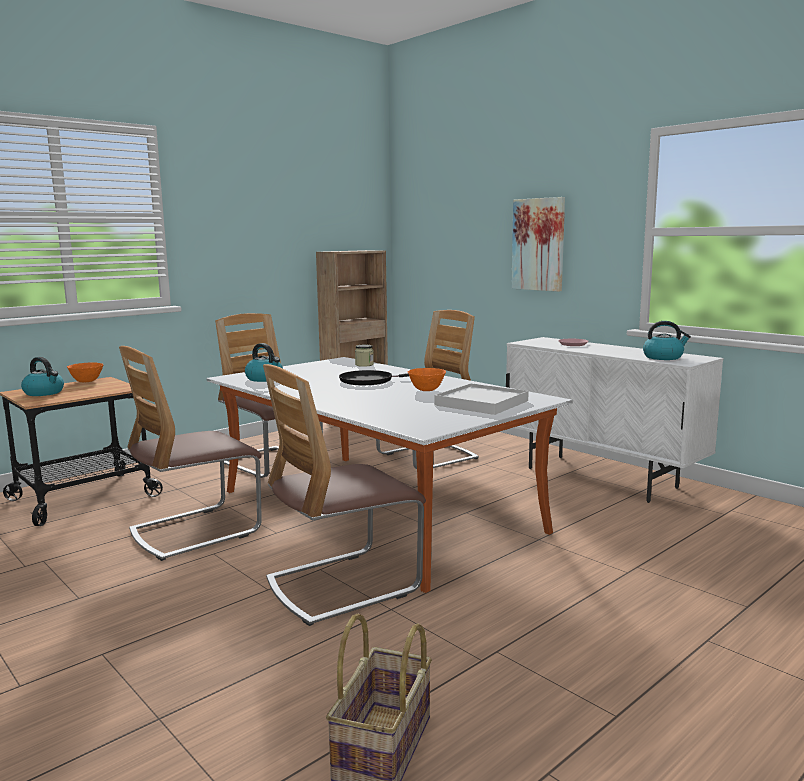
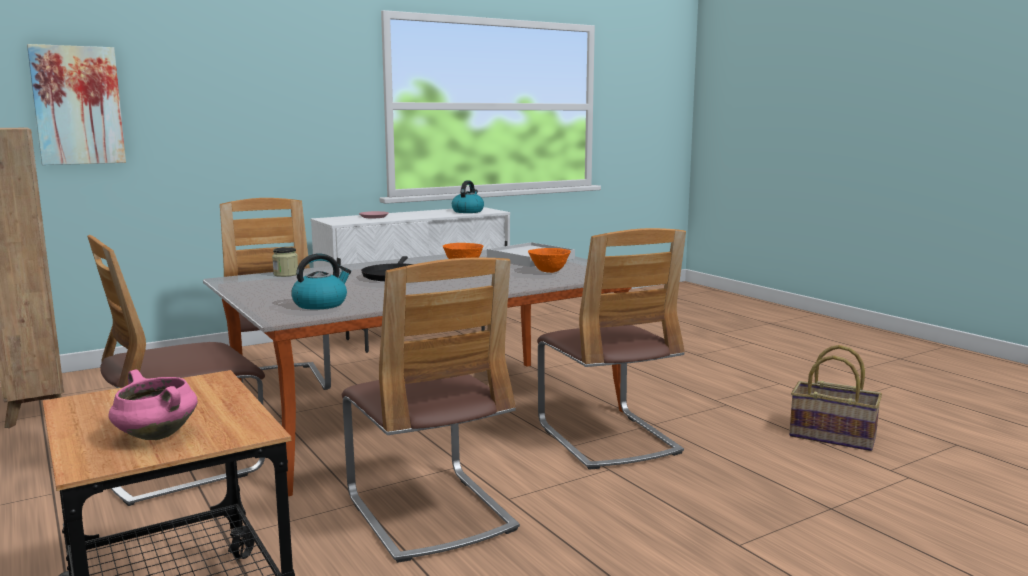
camera: 80 degrees left, 0 degrees up
kettle [21,357,64,396] -> pink cooking pot [108,369,198,440]
orange bowl [67,362,104,382] -> orange bowl moved to [528,248,571,273]
picture [511,197,565,292] -> picture moved to [27,44,126,165]

